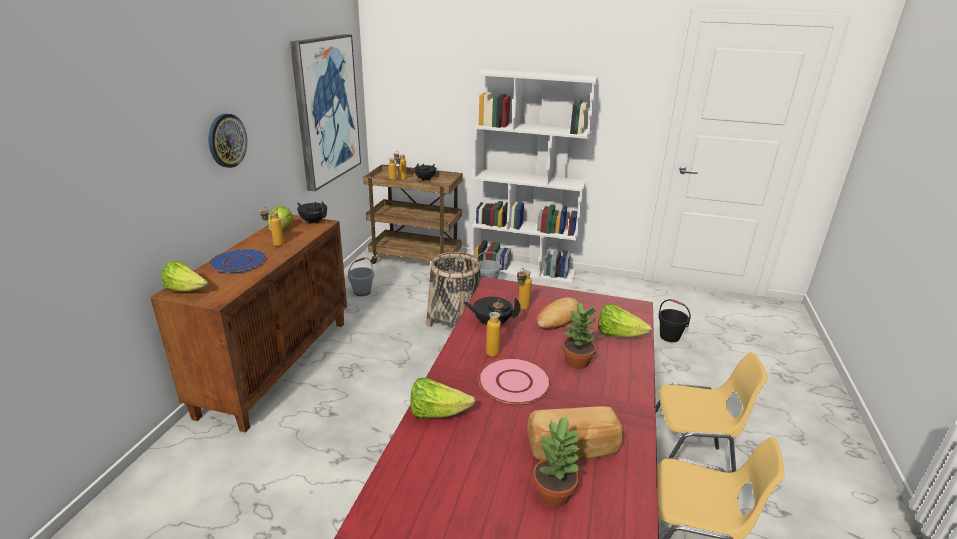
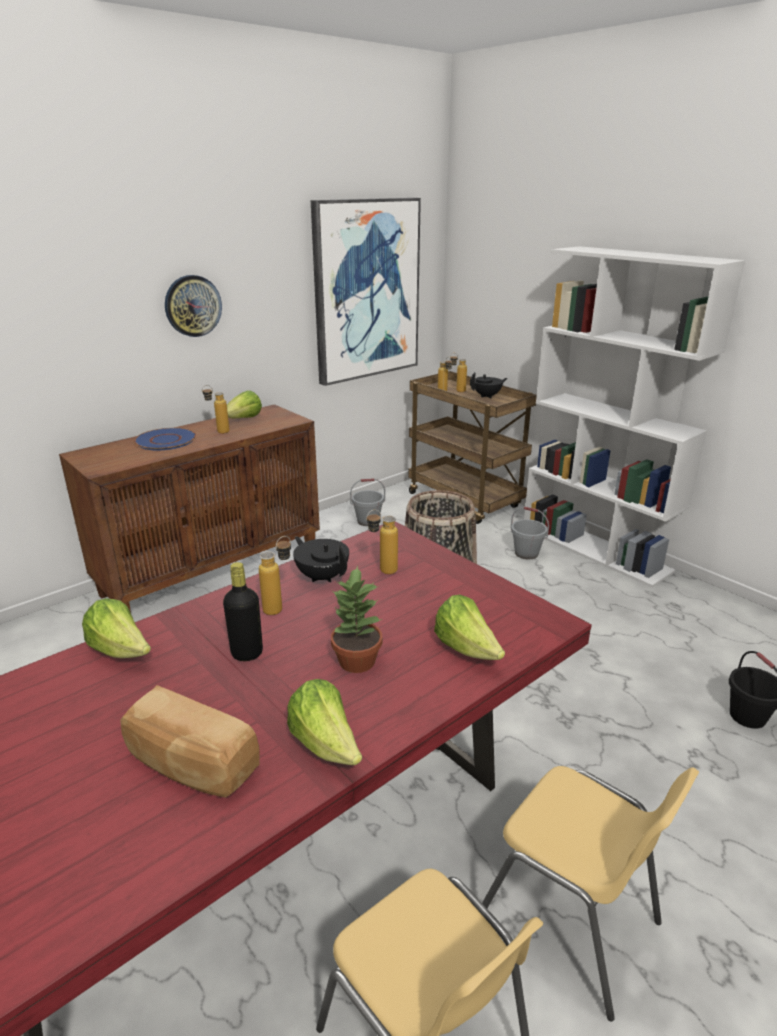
camera: 35 degrees right, 0 degrees up
lettuce [161,261,208,292] -> lettuce moved to [287,679,362,765]
black teapot [297,201,327,224] -> none
pink plate [478,358,551,404] -> black bottle [223,562,263,661]
potted plant [533,414,581,507] -> none
bread [536,297,579,330] -> none

